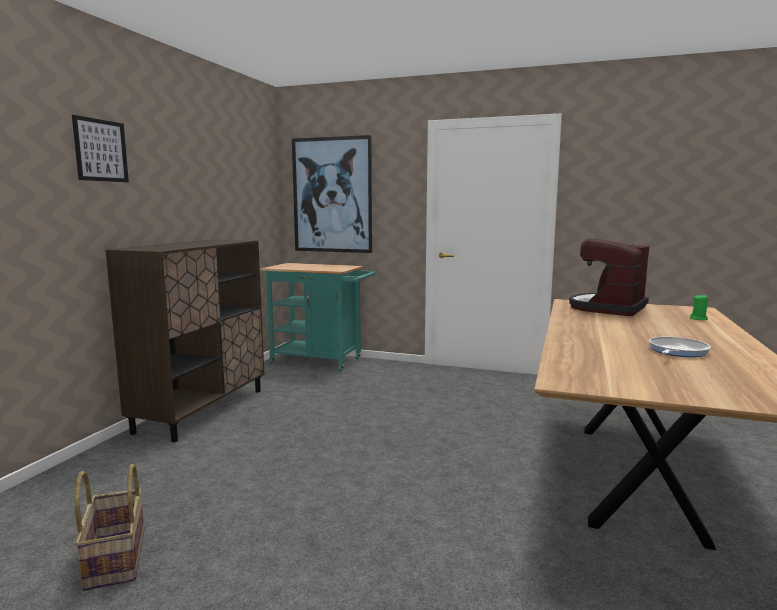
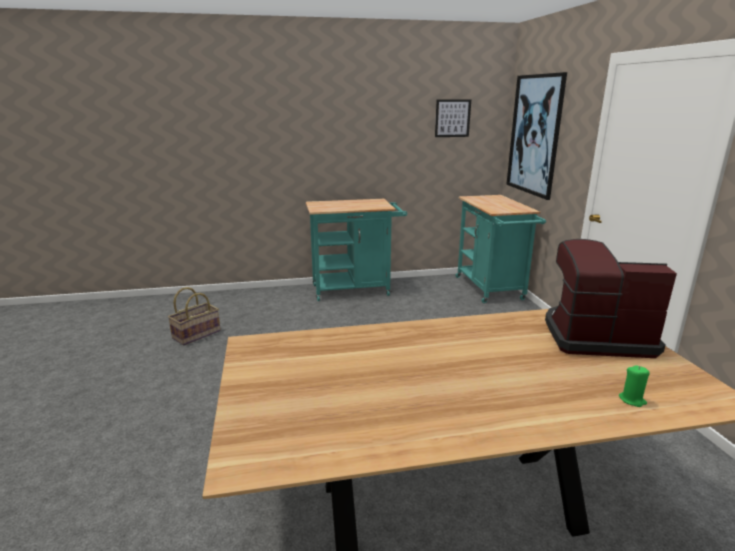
camera: 60 degrees right, 10 degrees up
picture [72,115,129,182] -> picture moved to [435,100,471,137]
brown cabinet [105,239,264,442] -> turquoise cart [306,199,407,301]
frying pan [649,337,711,357] -> none

